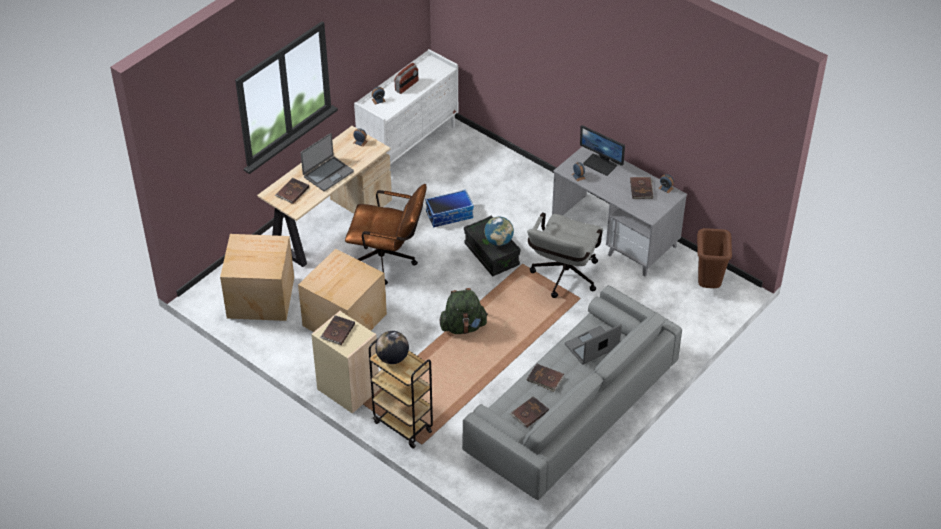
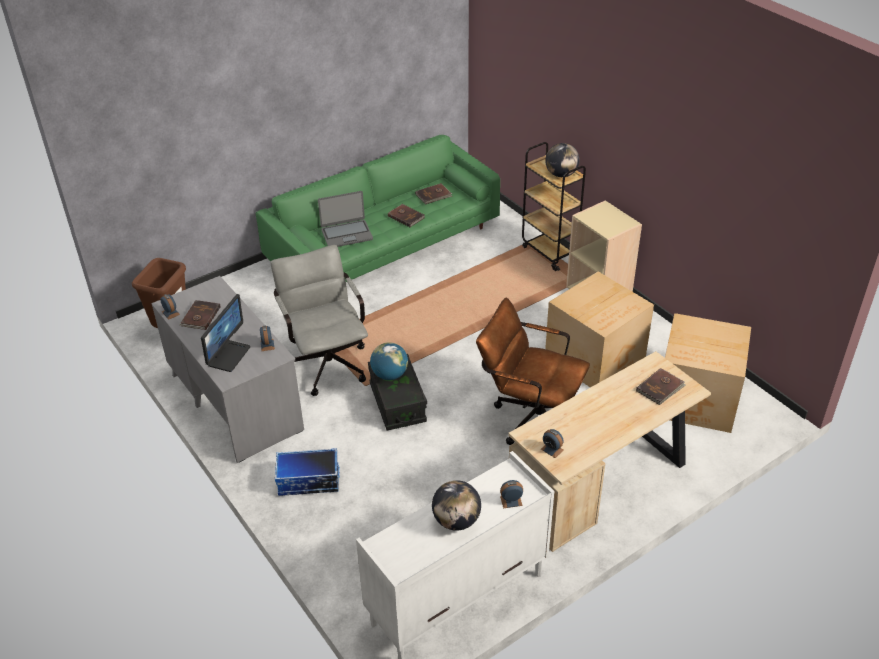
camera: 165 degrees left, 5 degrees down
laptop [301,133,354,191] -> none
brown book [320,315,355,345] -> none
radio [395,63,418,94] -> globe [432,480,481,531]
storage box [425,189,474,227] -> storage box moved to [275,448,340,496]
green backpack [440,288,488,334] -> none
grey sofa [462,286,682,500] -> green sofa [256,135,500,282]
grey office chair [527,212,604,298] -> grey office chair turned 60 degrees counterclockwise [271,245,368,396]
monitor [580,125,625,176] -> monitor turned 60 degrees clockwise [201,294,250,372]

